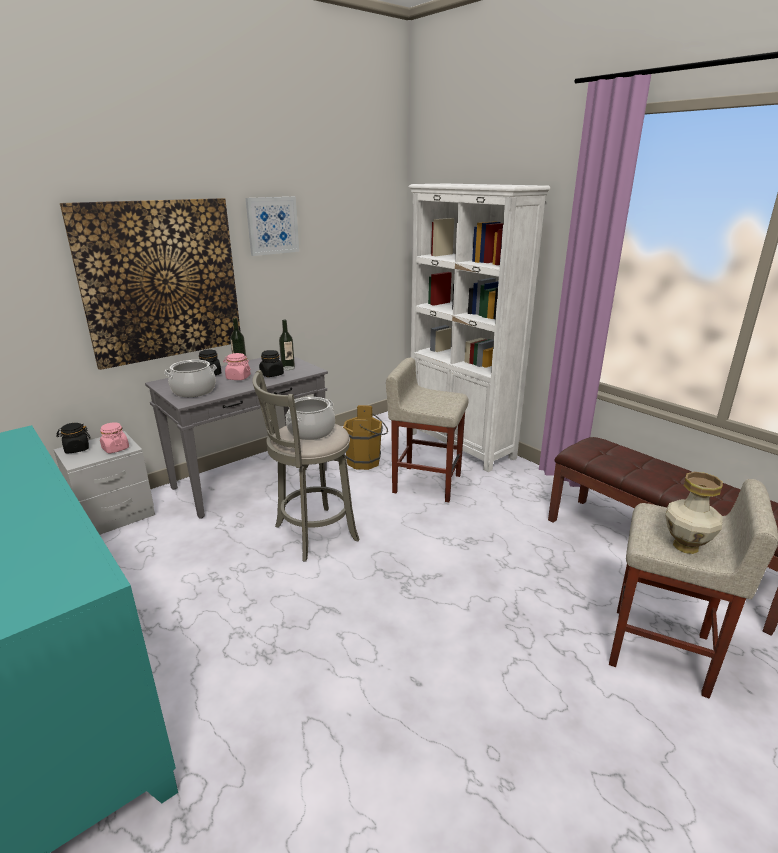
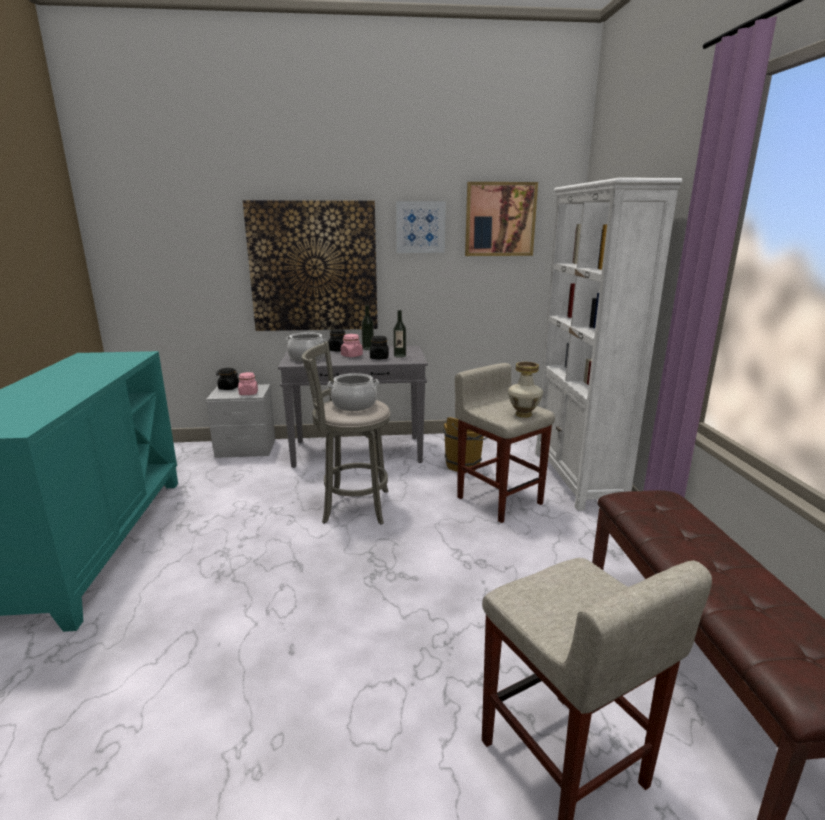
camera: 35 degrees right, 5 degrees down
vase [665,472,723,554] -> vase moved to [508,362,543,418]
none -> picture [465,182,538,256]

